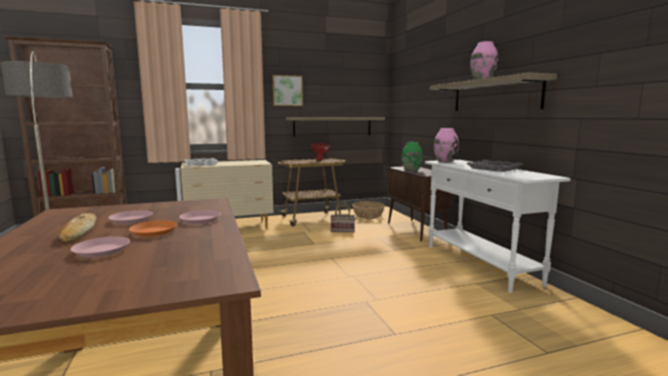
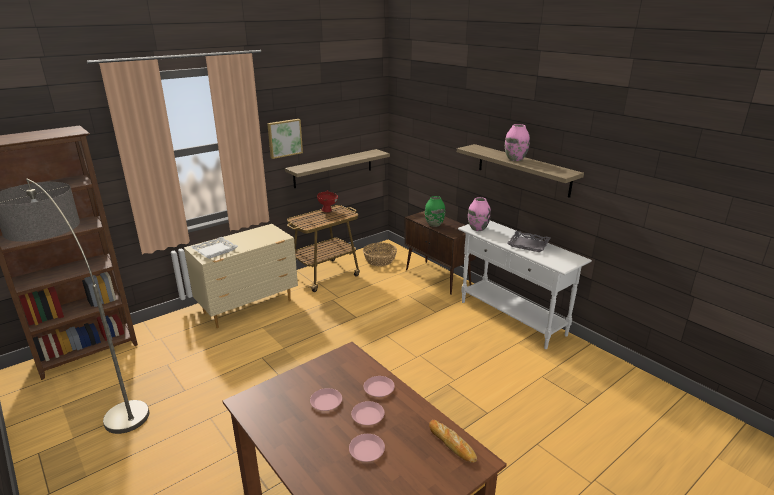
camera: 20 degrees left, 15 degrees up
bread [59,213,97,242] -> bread moved to [429,420,477,463]
orange plate [129,220,177,237] -> pink plate [351,401,385,425]
basket [330,202,355,232] -> none

